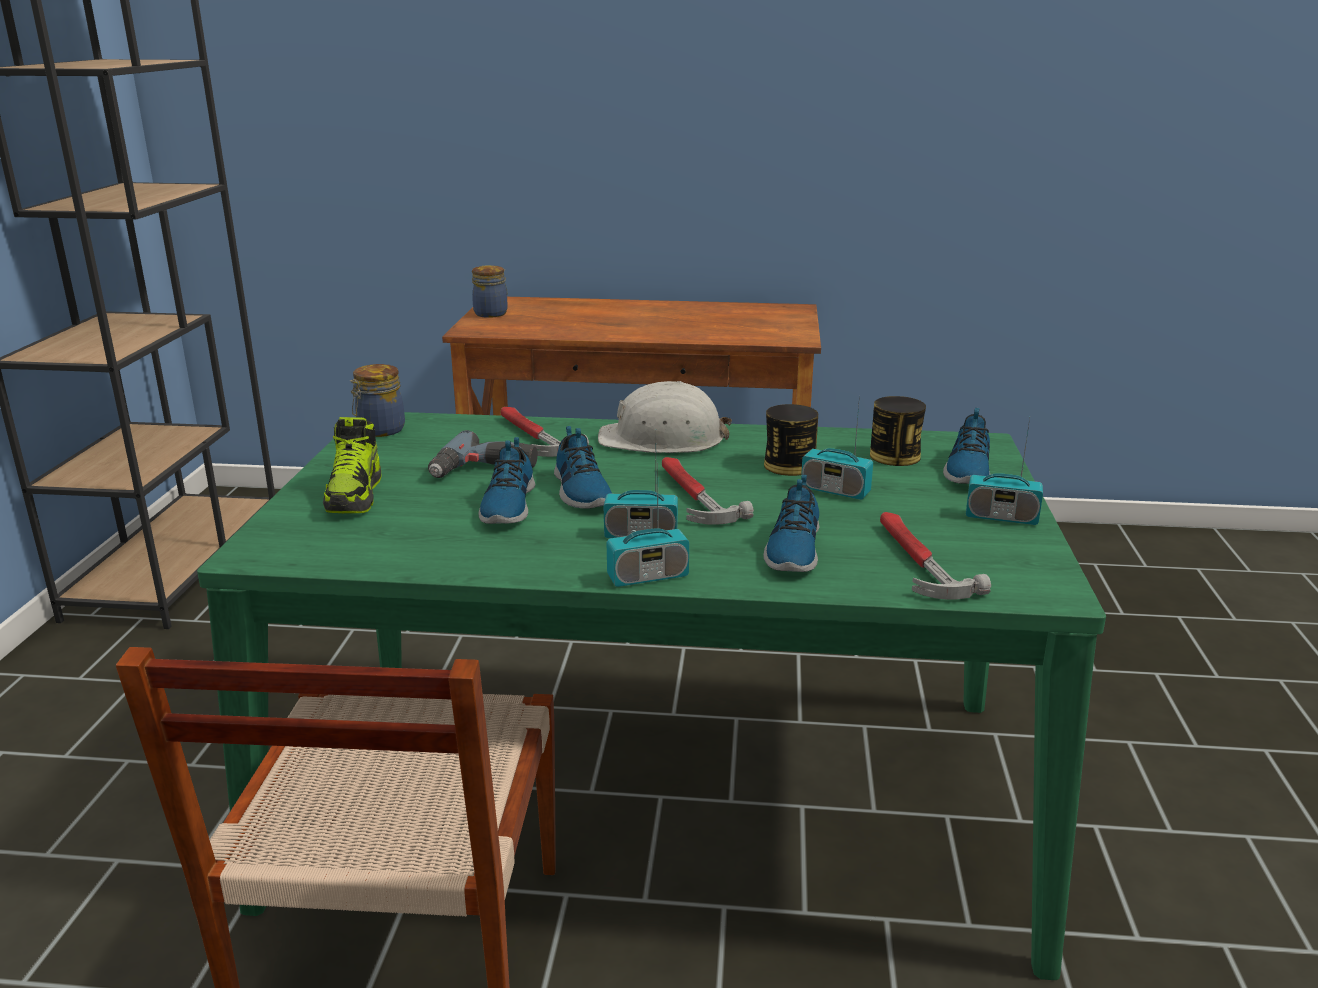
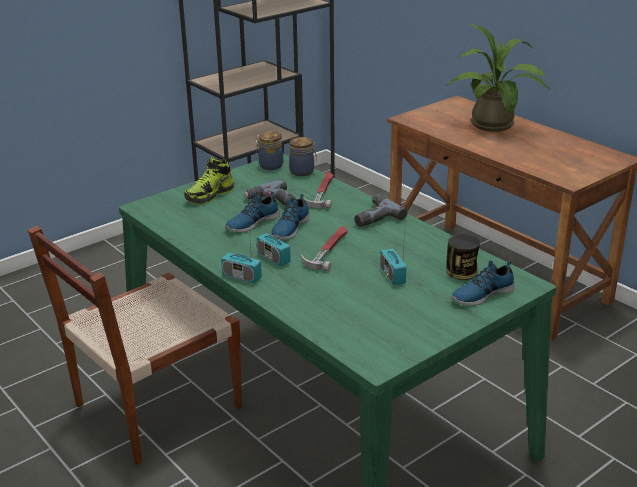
camera: 45 degrees right, 5 degrees up
jar [472,265,508,318] -> jar moved to [289,137,317,176]
white hard hat [598,381,732,453] -> power drill [354,194,408,227]
shoe [763,475,820,572] -> none
can [764,404,818,476] -> none
hammer [880,512,991,600] -> none
radio [966,418,1043,525] -> none
none -> potted plant [446,23,552,132]

